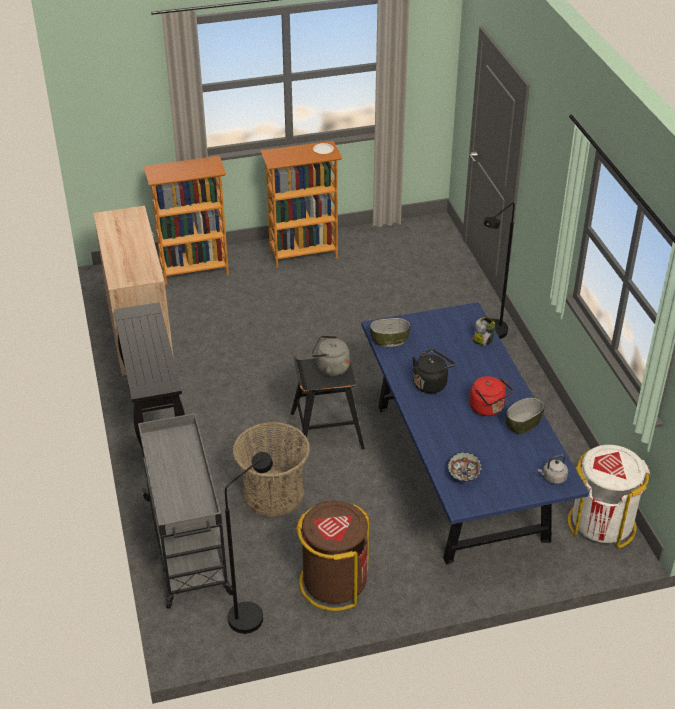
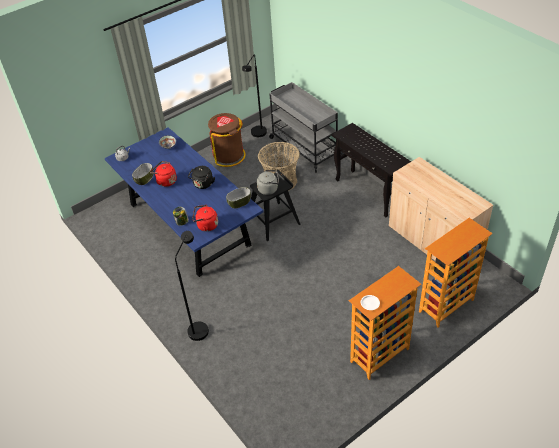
camera: 160 degrees right, 5 degrees up
white trash can [568,445,650,549] -> none
none -> red kettle [192,205,218,232]

